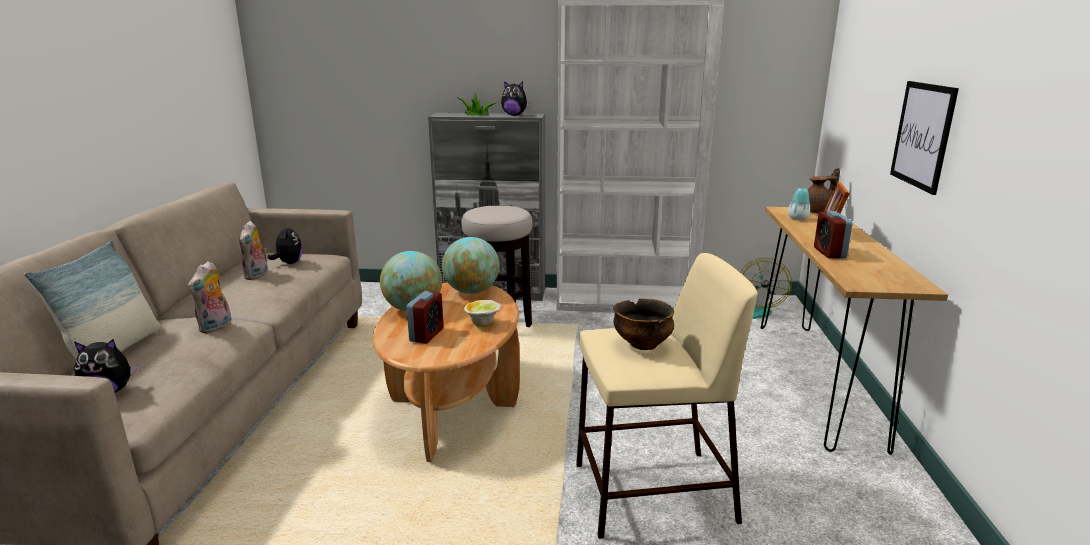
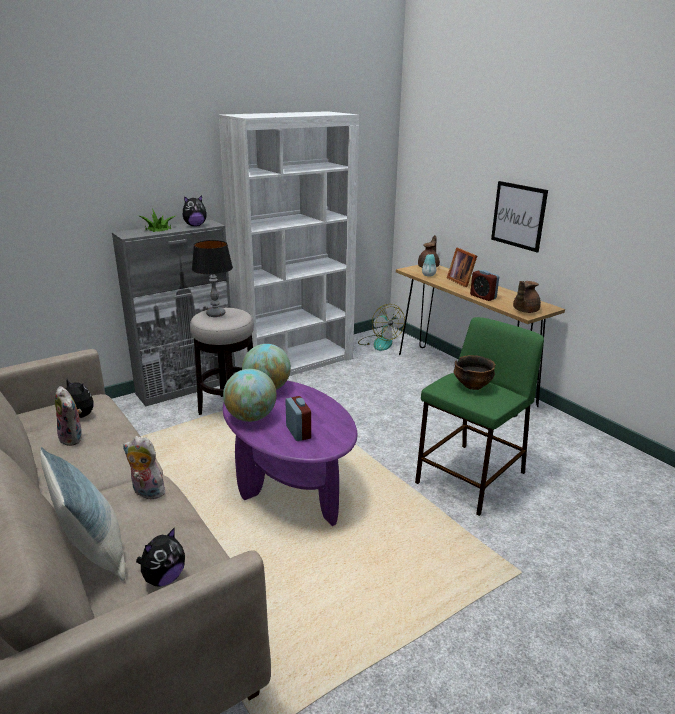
camera: 40 degrees left, 5 degrees up
plush toy [188,261,231,333] -> plush toy turned 135 degrees clockwise [123,436,167,499]
brown coffee table [372,283,520,462] -> purple coffee table [223,381,357,526]
bowl [464,300,501,327] -> none
beige stool [576,253,757,539] -> green stool [415,317,544,516]
none -> table lamp [192,240,233,317]
none -> brown teapot [513,281,541,313]

